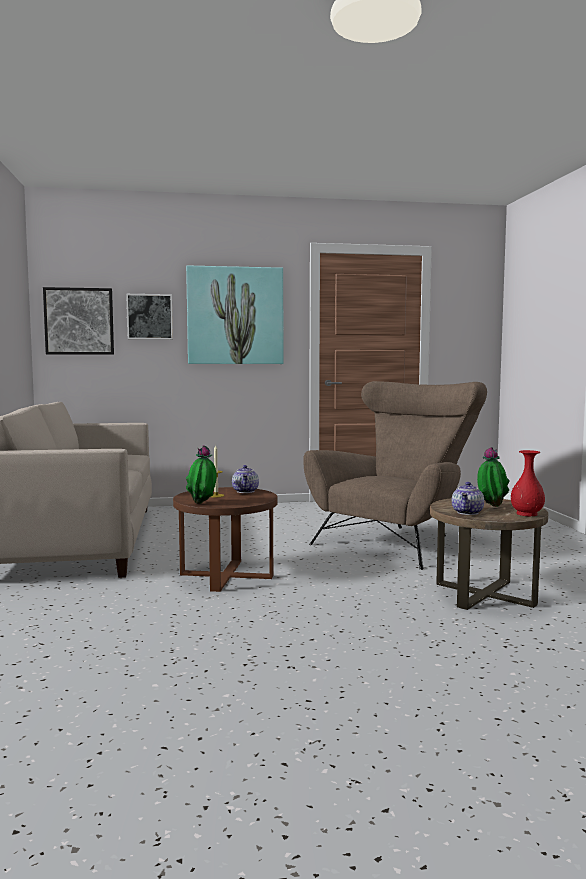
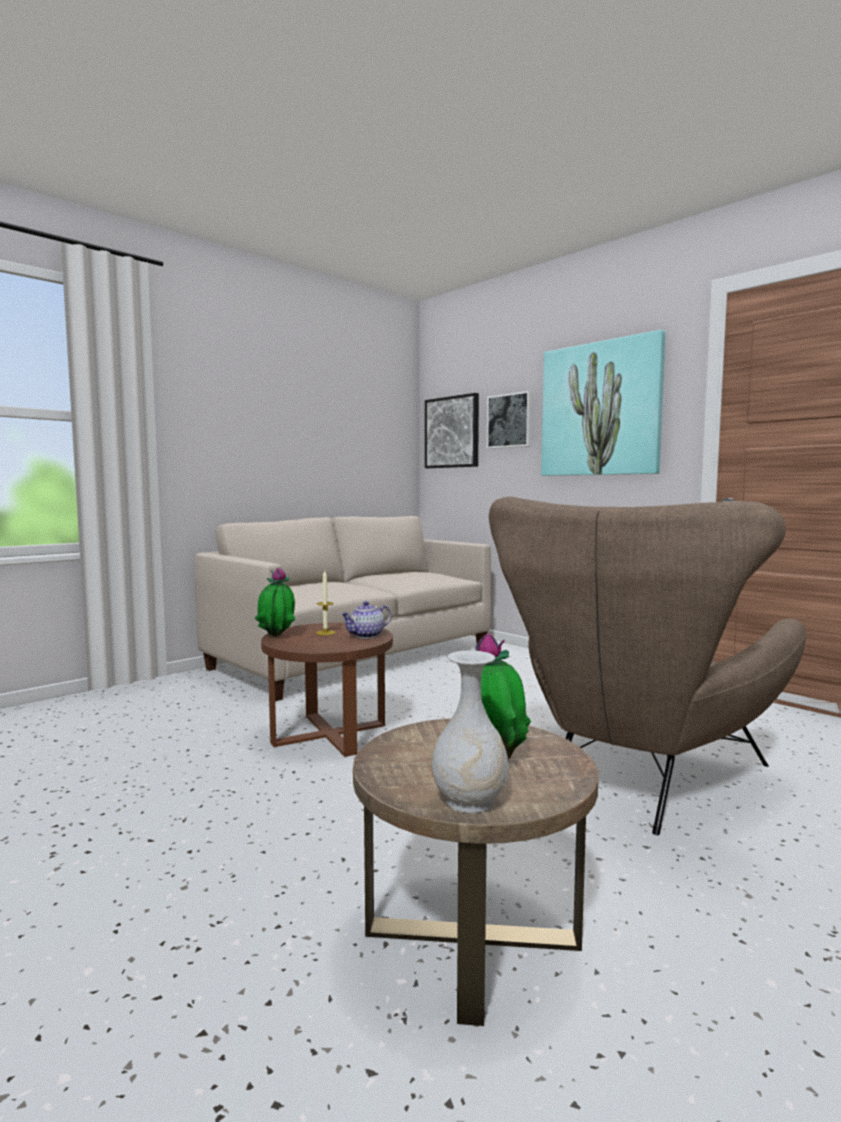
camera: 55 degrees right, 0 degrees up
brown armchair [303,381,487,570] -> brown armchair turned 120 degrees clockwise [489,497,806,835]
teapot [452,482,484,515] -> none
red vase [511,450,545,516] -> white vase [432,650,509,813]

